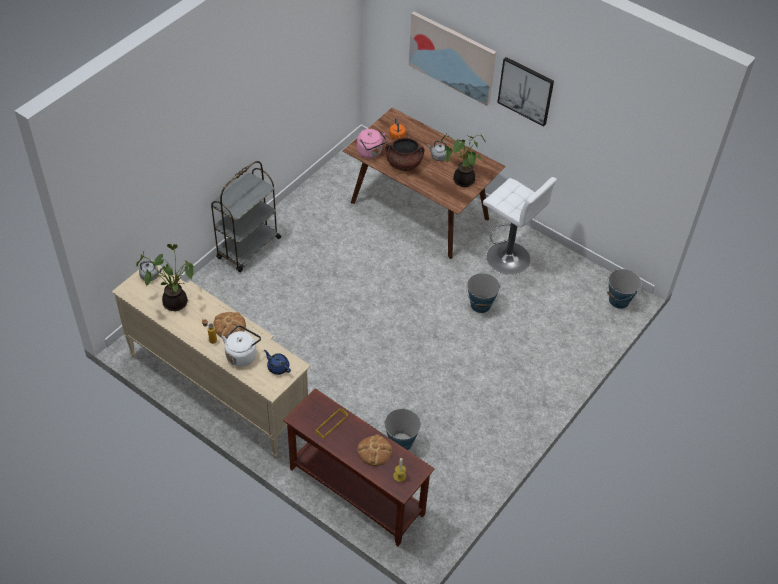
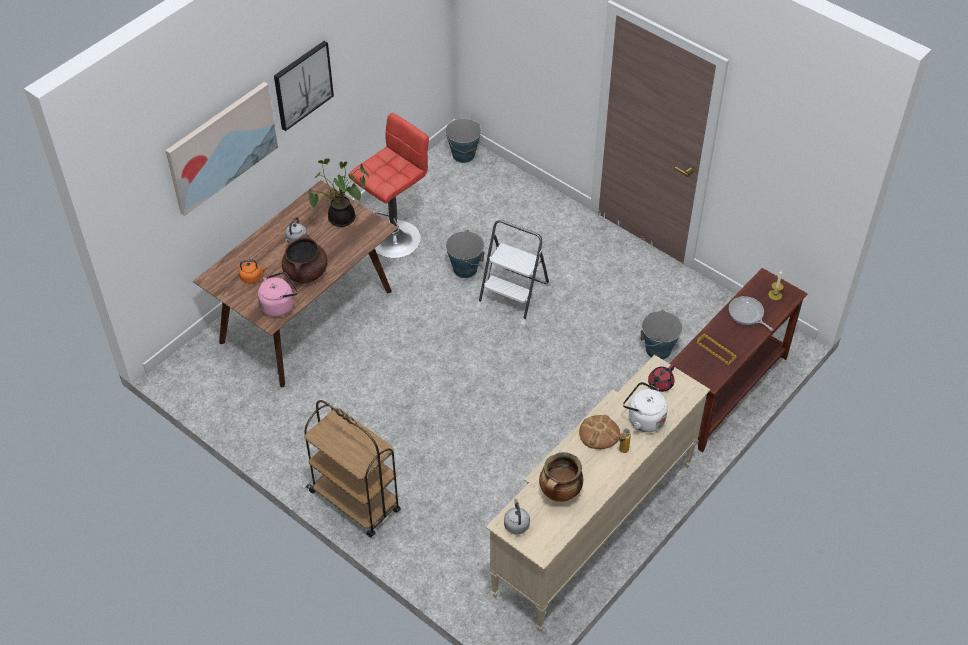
camera: 85 degrees left, 0 degrees up
potted plant [136,244,196,311] -> cooking pot [539,452,583,502]
grey cart [211,161,281,272] -> brown cart [304,400,401,537]
blue teapot [264,350,291,375] -> red teapot [648,364,675,392]
bread [357,435,392,466] -> frying pan [729,296,773,331]
white stool [483,177,557,275] -> red stool [348,113,429,258]
none -> white step ladder [476,220,550,325]

